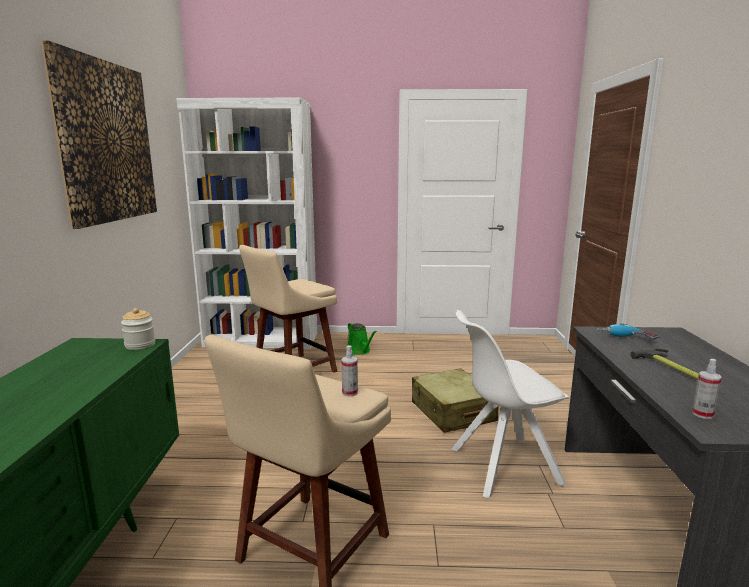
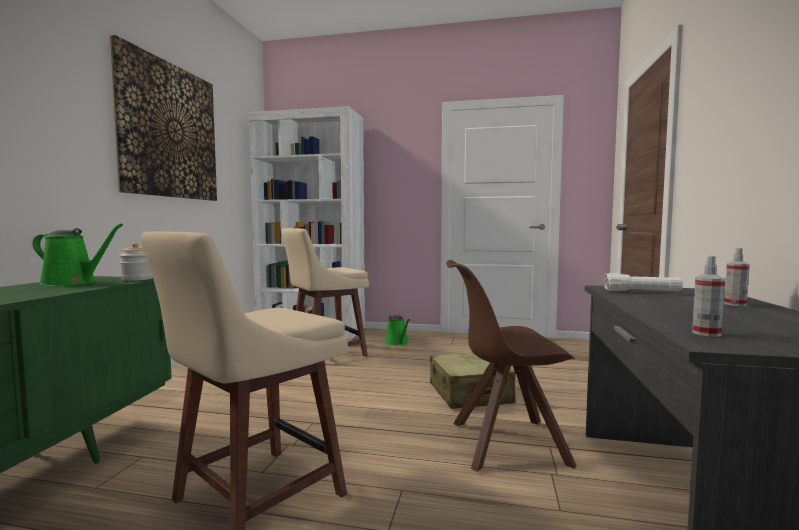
camera: 10 degrees right, 10 degrees down
spray bottle [342,345,358,397] -> spray bottle moved to [724,248,750,306]
white chair [451,310,569,499] -> brown chair [446,260,577,472]
power drill [597,323,660,340] -> white flashlight [605,273,683,291]
hammer [631,348,699,380] -> none
none -> green watering can [32,223,123,286]

